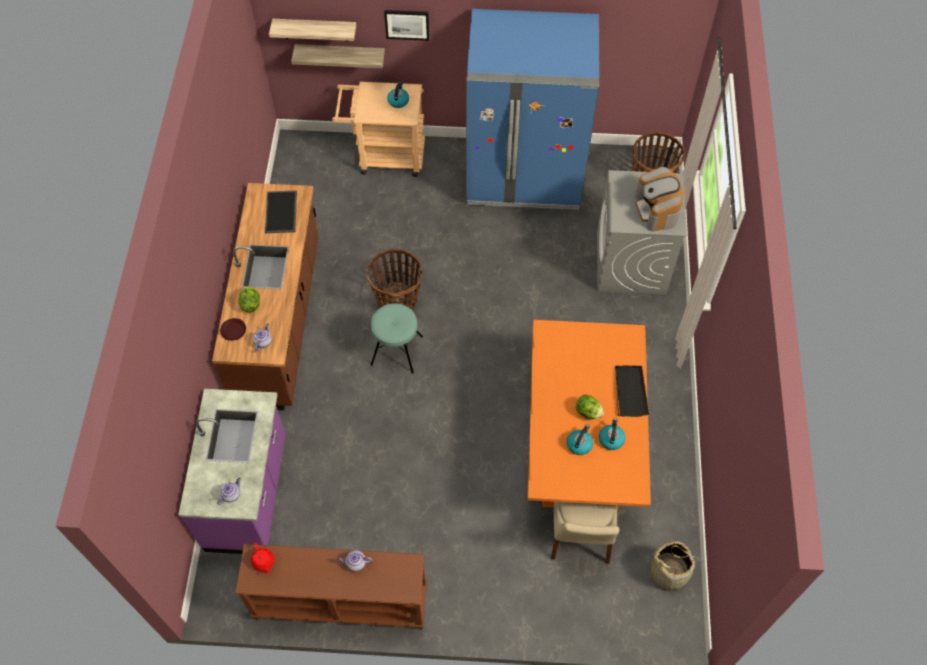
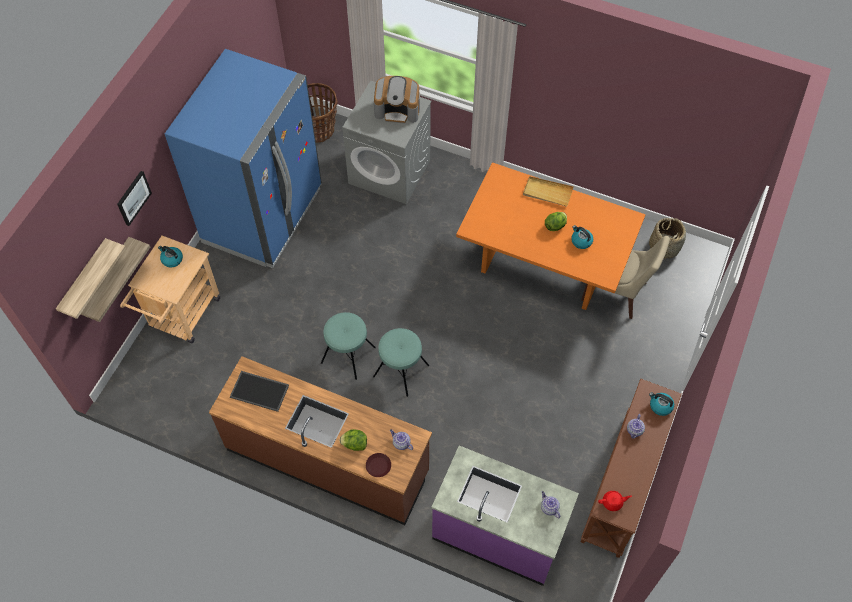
camera: 70 degrees left, 0 degrees up
basket [367,249,422,310] -> turquoise stool [321,312,376,380]
kettle [599,418,625,450] -> kettle moved to [649,392,674,416]
black tray [615,365,649,417] -> beige tray [523,176,574,207]

